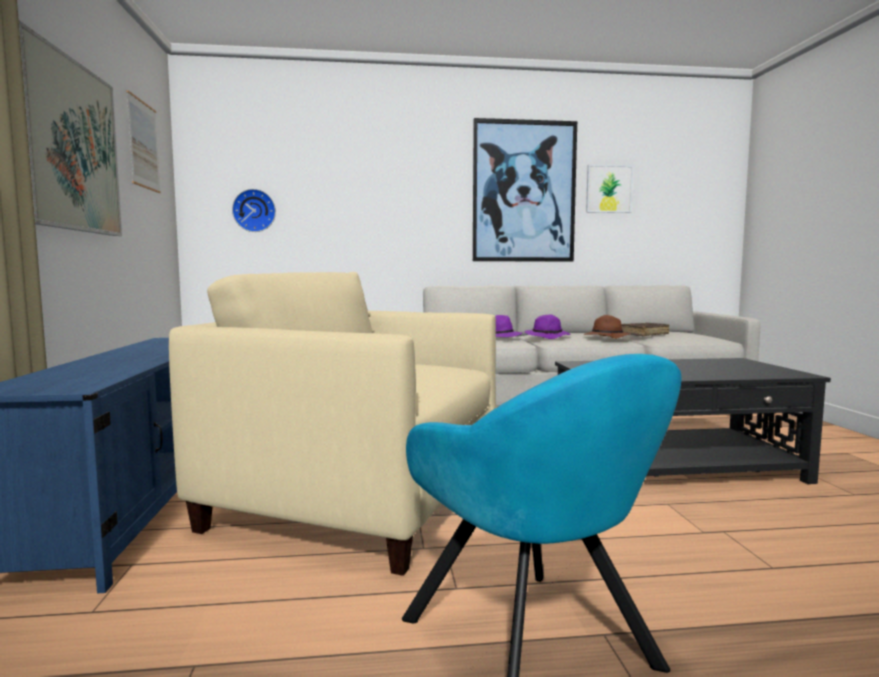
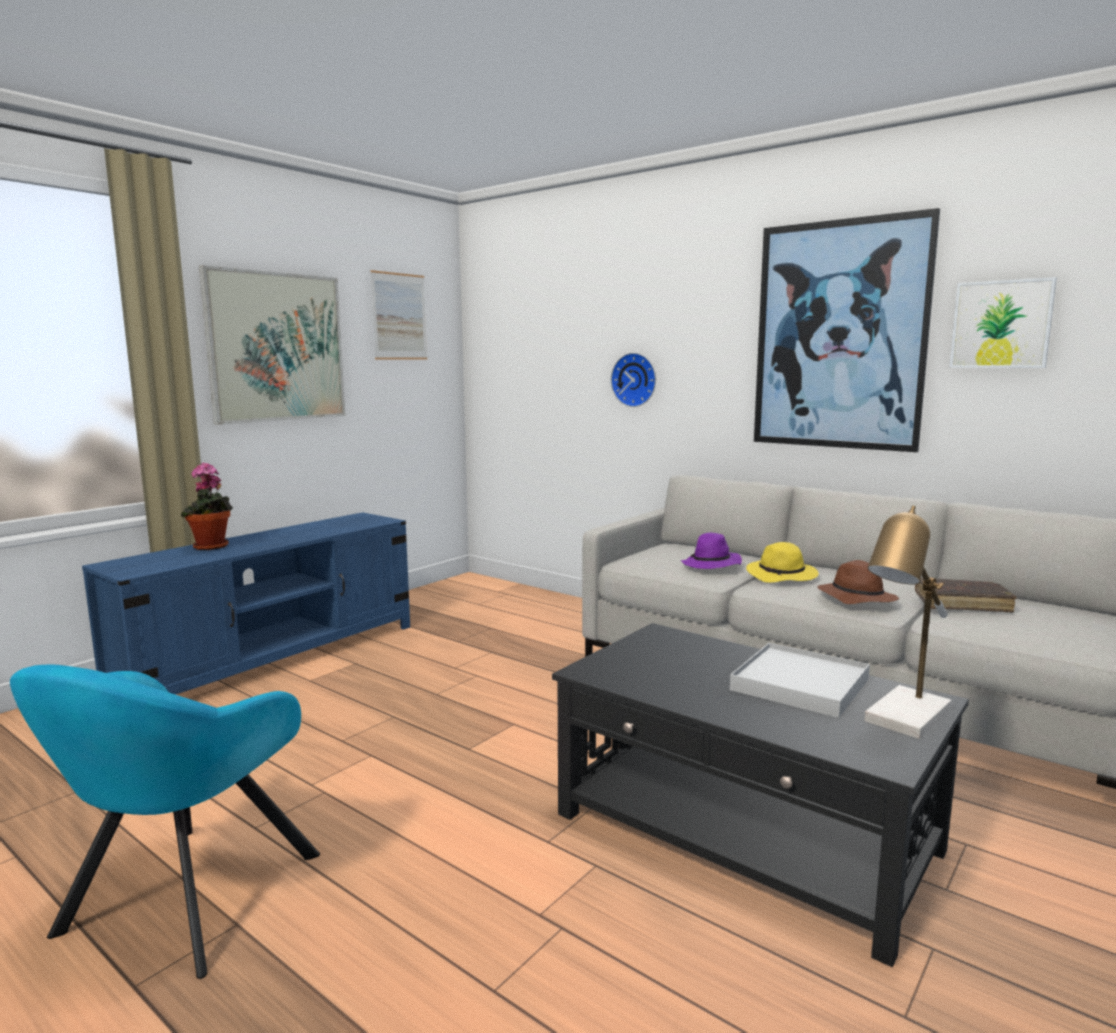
camera: 45 degrees right, 5 degrees up
beige armchair [169,272,496,576] -> none
wall clock [232,189,276,232] -> wall clock moved to [611,353,656,407]
purple hat [524,314,571,339] -> yellow hat [746,542,819,583]
none -> potted plant [181,462,233,550]
none -> white tray [730,643,870,718]
none -> table lamp [864,506,952,739]

